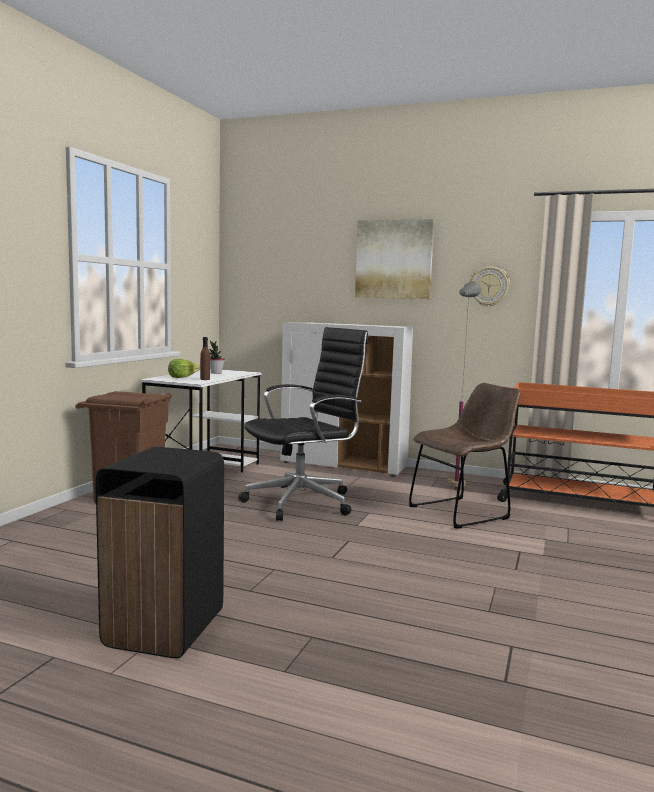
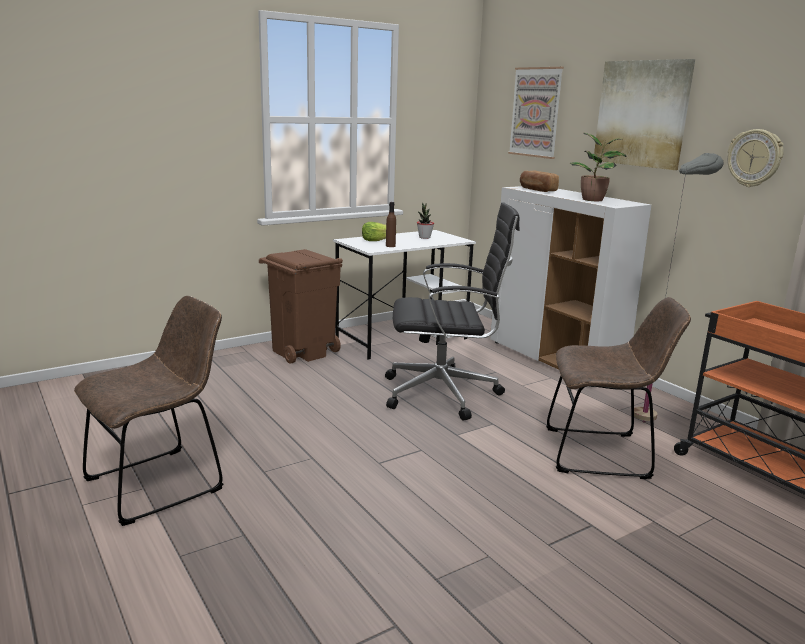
camera: 35 degrees right, 10 degrees up
black trash can [96,447,224,658] -> brown chair [74,296,224,526]
none -> picture [508,67,564,159]
none -> bread [520,171,559,192]
none -> potted plant [570,133,626,201]

